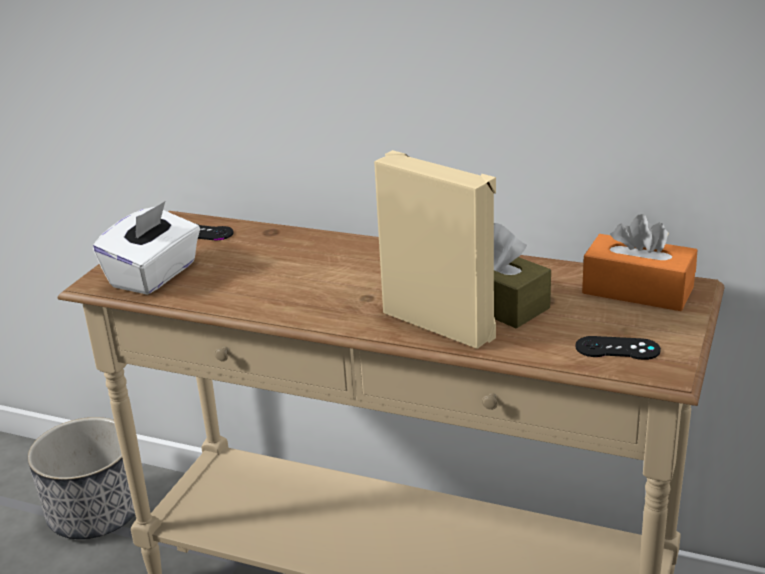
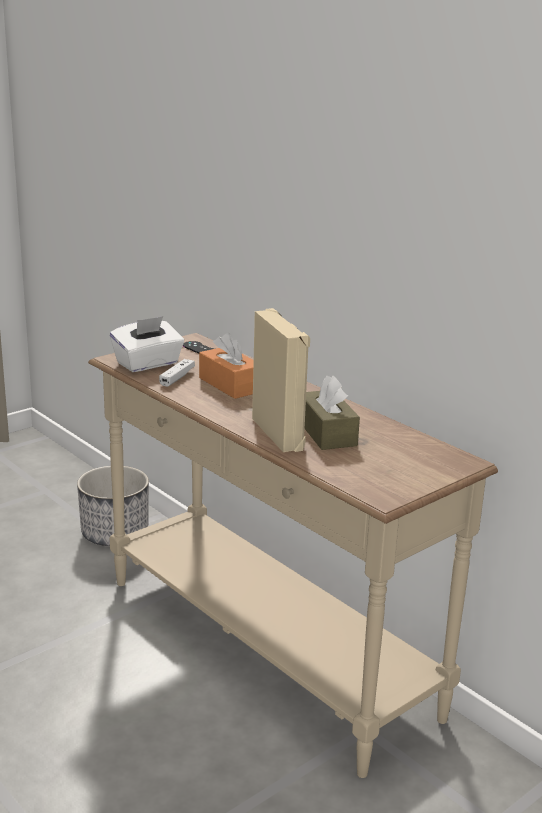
camera: 25 degrees right, 5 degrees down
black game controller [575,336,661,360] -> none
orange tissue box [582,214,697,311] -> orange tissue box moved to [199,333,254,399]
none -> white game controller [159,359,195,387]

